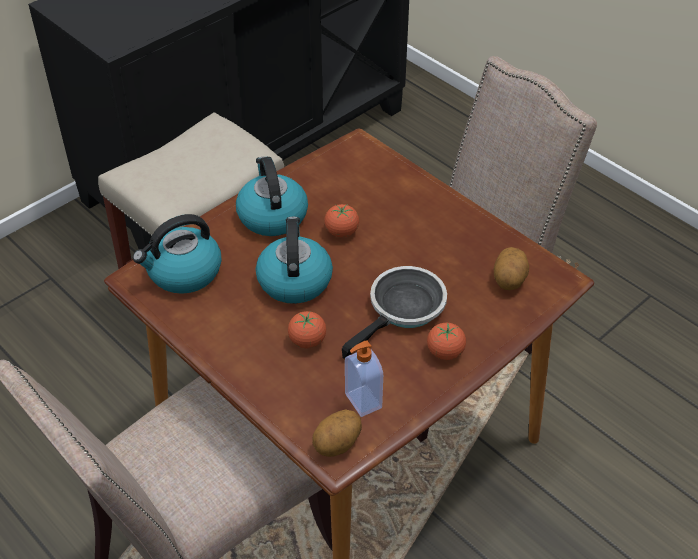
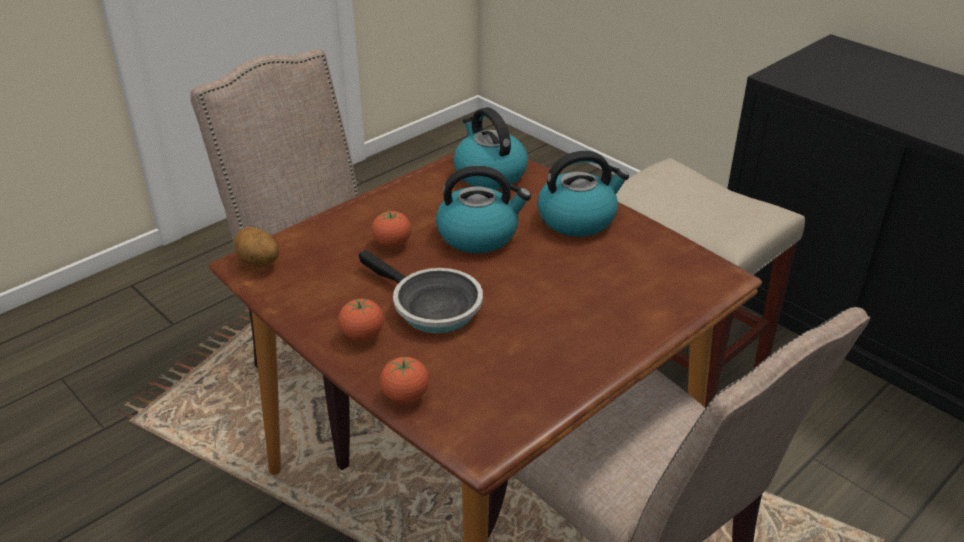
camera: 90 degrees right, 10 degrees down
tomato [324,204,359,237] -> tomato moved to [380,357,429,404]
soap dispenser [345,340,383,417] -> none
potato [494,247,529,290] -> none

